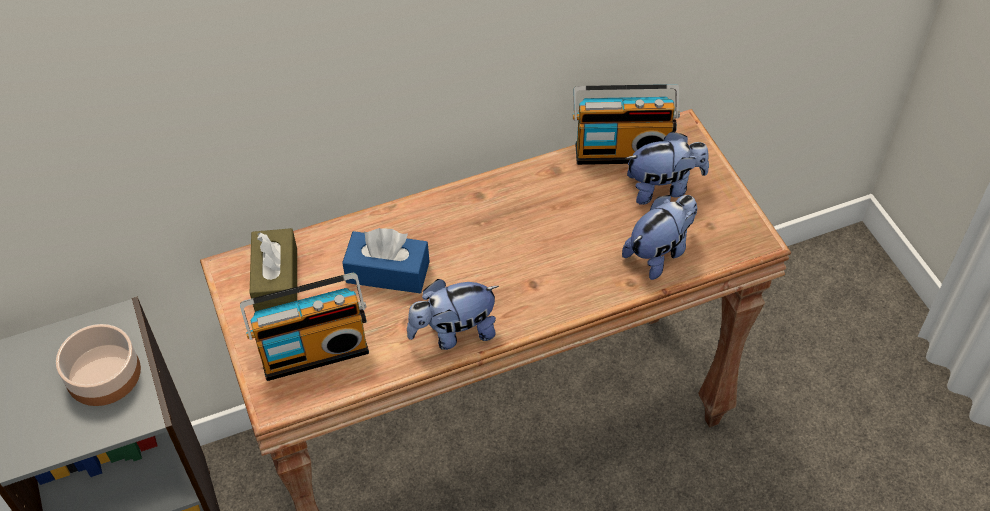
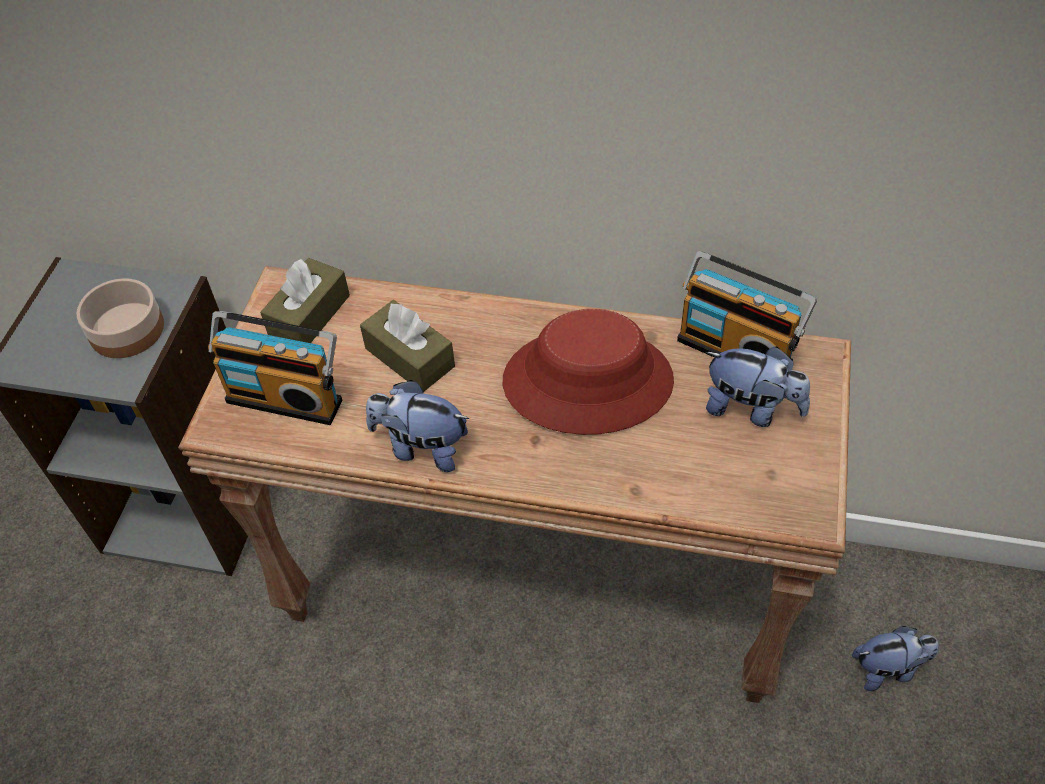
camera: 35 degrees right, 0 degrees up
blue tissue box [342,228,430,293] -> brown tissue box [360,300,455,392]
plush toy [622,195,697,280] -> plush toy moved to [852,626,939,691]
none -> red hat [503,309,674,435]

